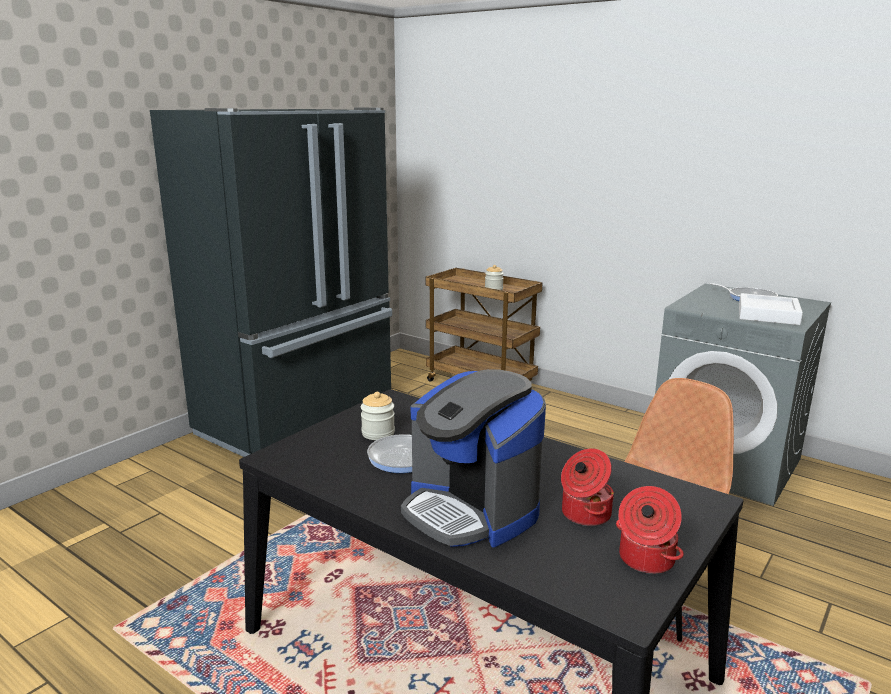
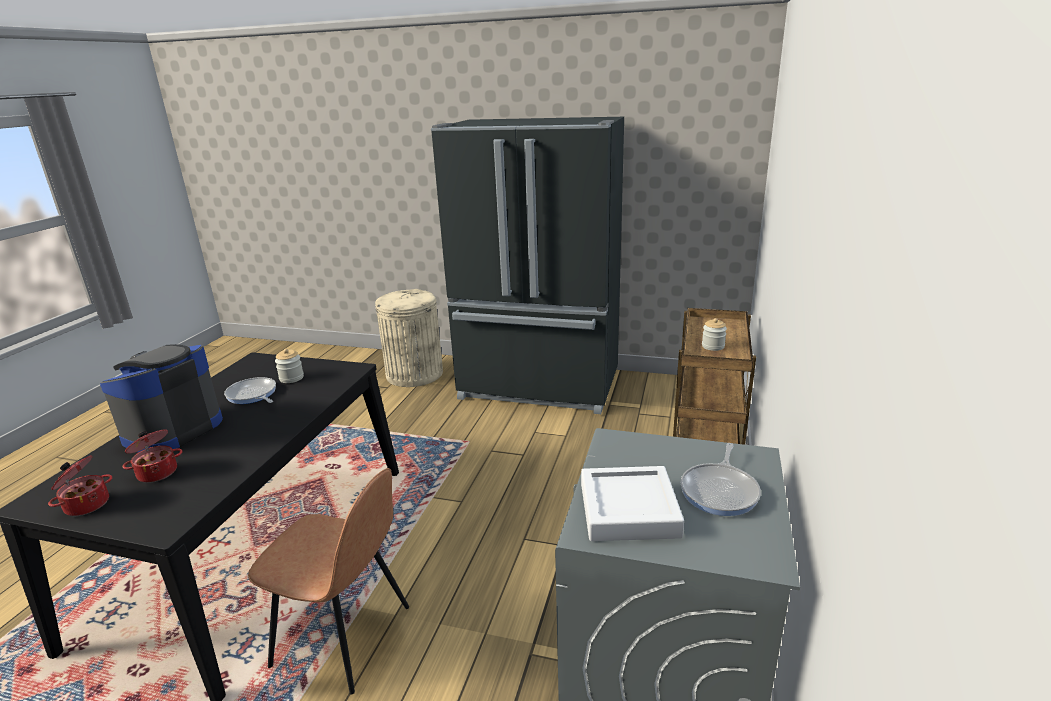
camera: 70 degrees right, 5 degrees up
none -> beige trash can [375,289,443,387]

